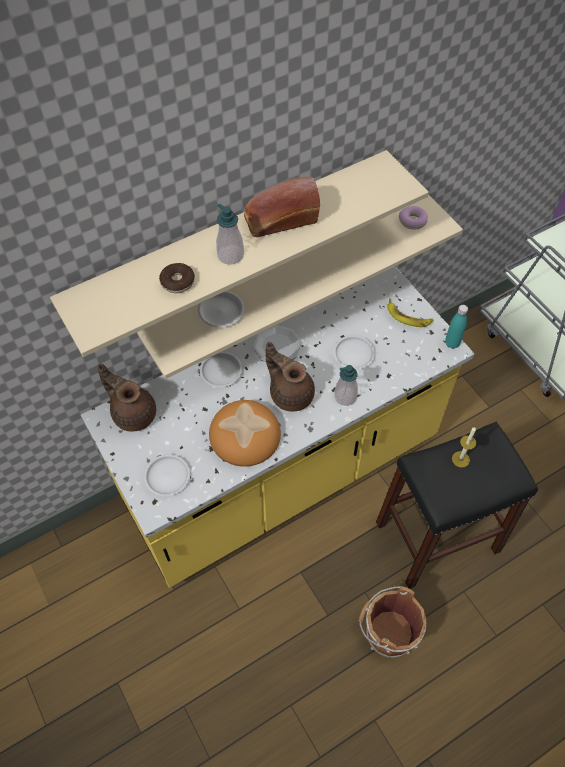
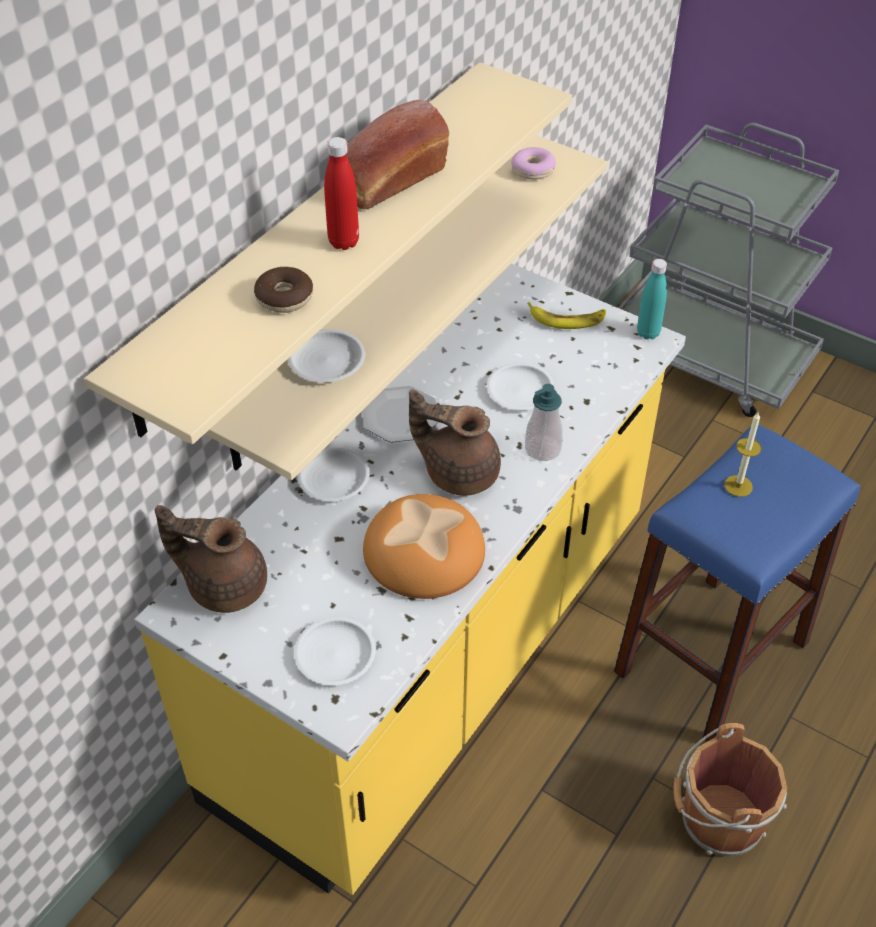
camera: 25 degrees left, 10 degrees down
soap dispenser [216,204,244,265] -> red bottle [324,137,359,250]
black stool [376,422,538,589] -> blue stool [614,424,860,742]

